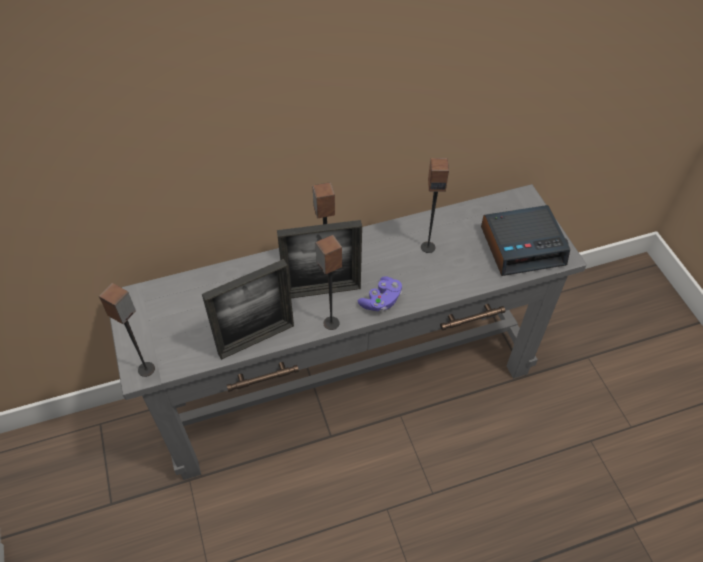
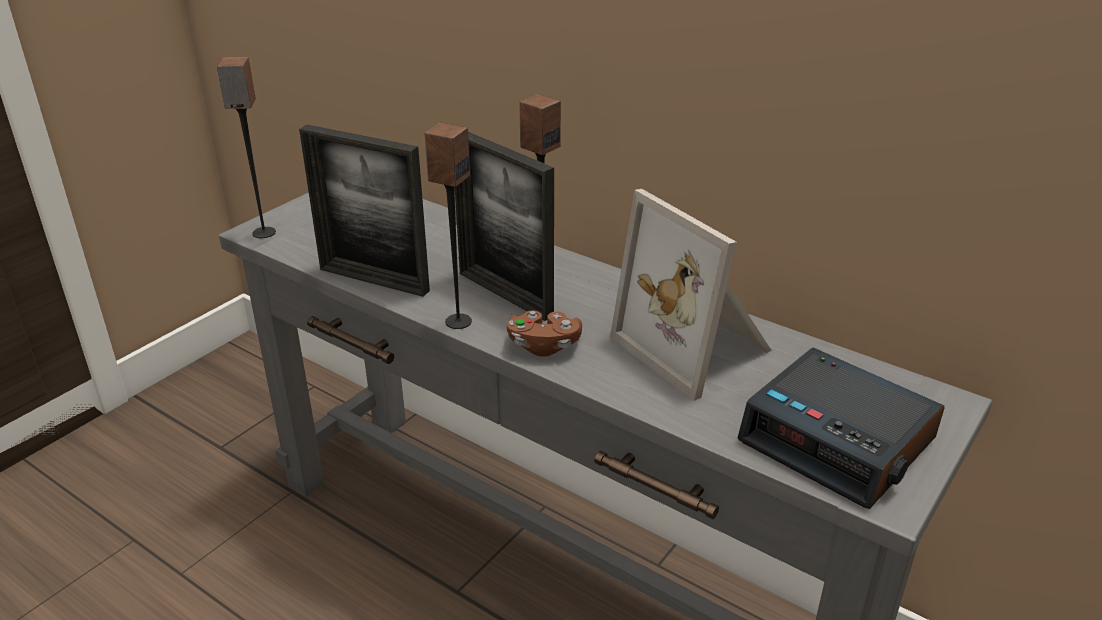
camera: 55 degrees right, 20 degrees down
purple game controller [358,276,402,312] -> brown game controller [507,310,582,357]
speaker [421,158,449,253] -> picture frame [610,189,772,401]

